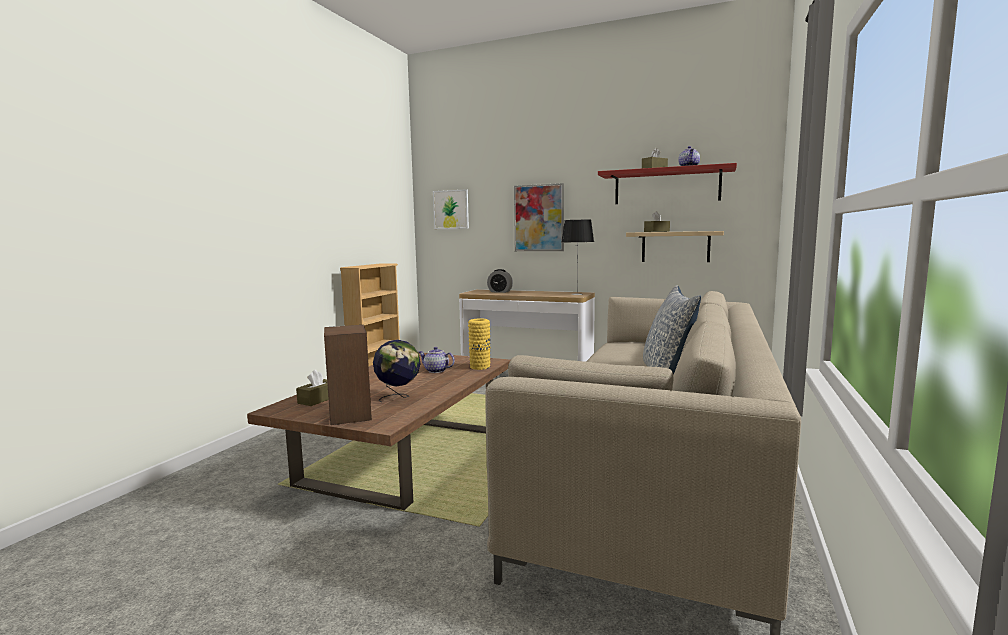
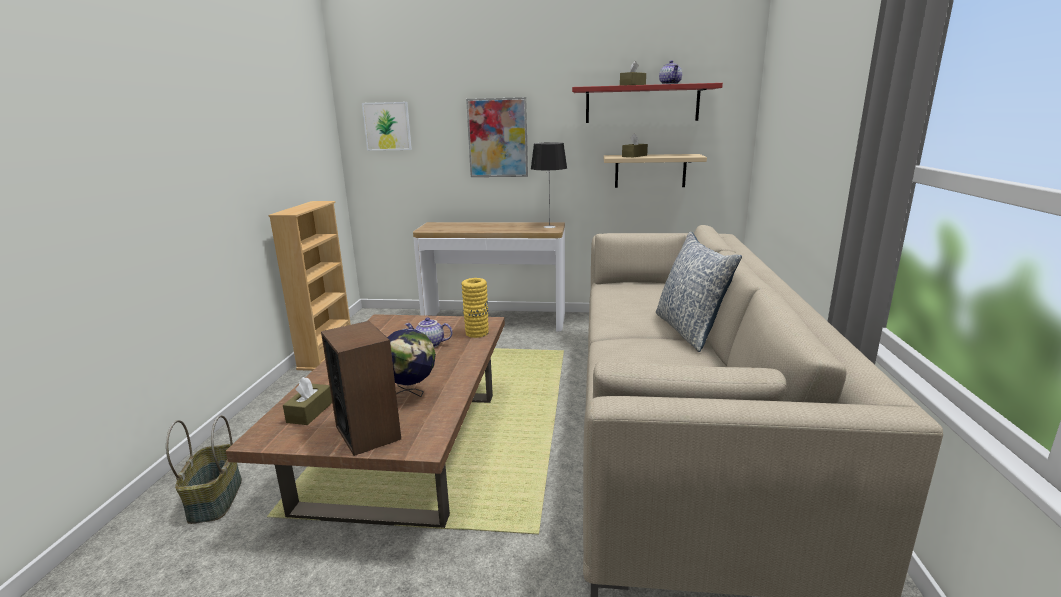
camera: 15 degrees left, 10 degrees up
alarm clock [487,269,513,293] -> none
none -> basket [166,415,242,524]

